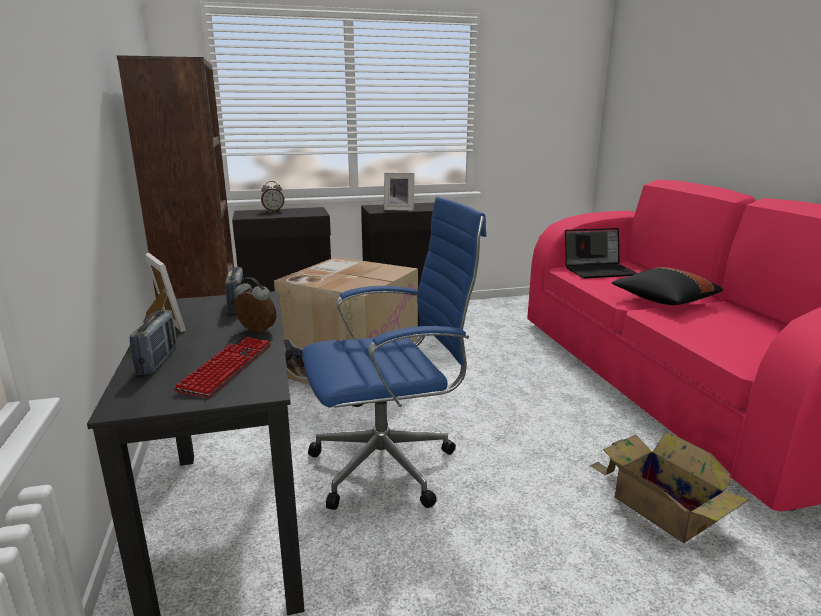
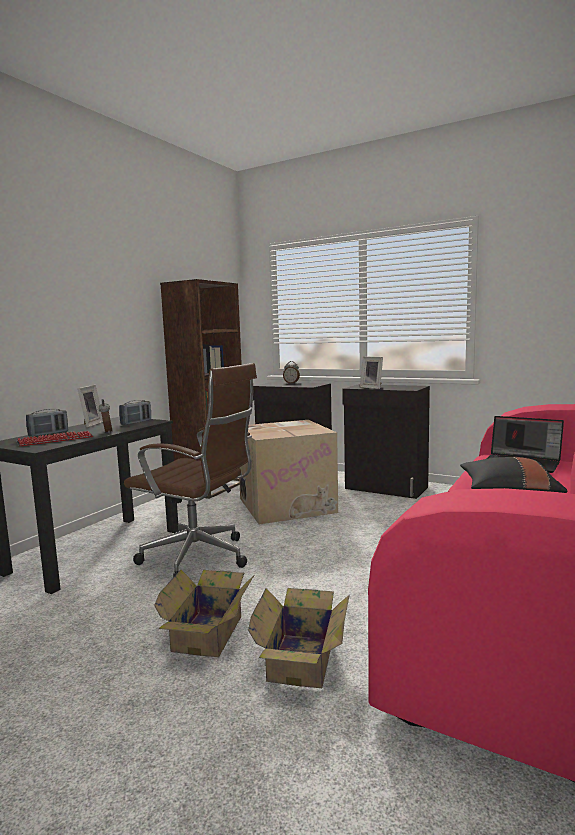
camera: 45 degrees right, 10 degrees down
blue office chair [302,197,486,510] -> brown office chair [124,363,257,577]
none -> cardboard box [154,570,254,657]

